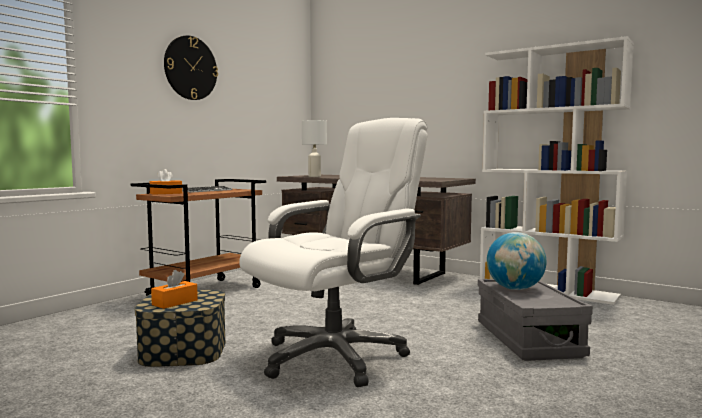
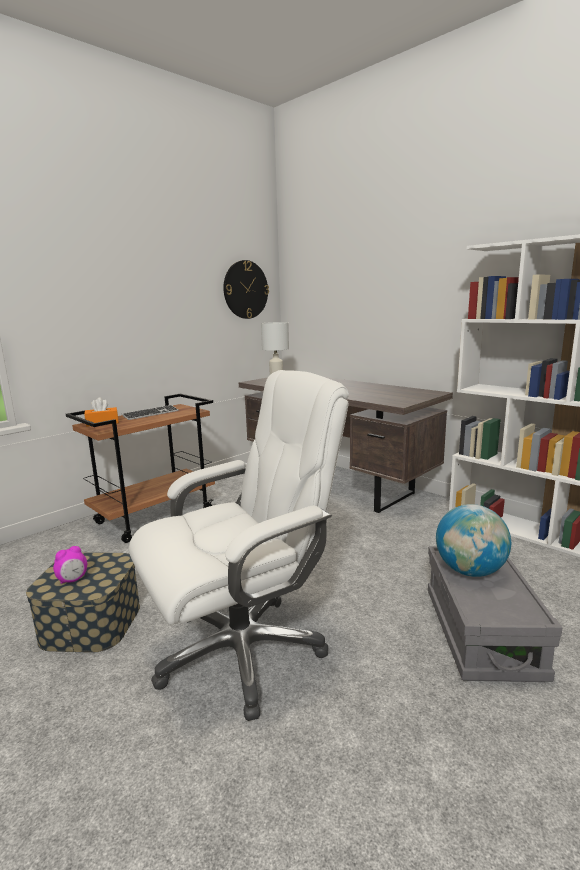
camera: 10 degrees right, 10 degrees up
orange tissue box [151,270,198,309] -> alarm clock [53,546,87,584]
wall clock [164,35,218,100] -> wall clock moved to [223,260,269,319]

